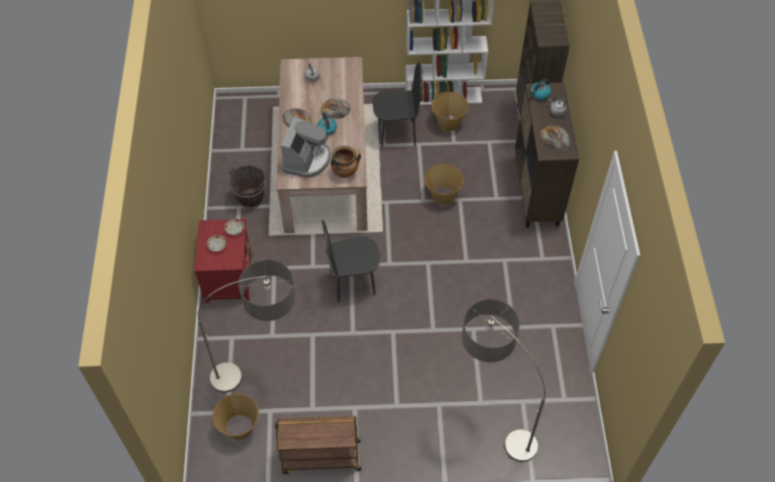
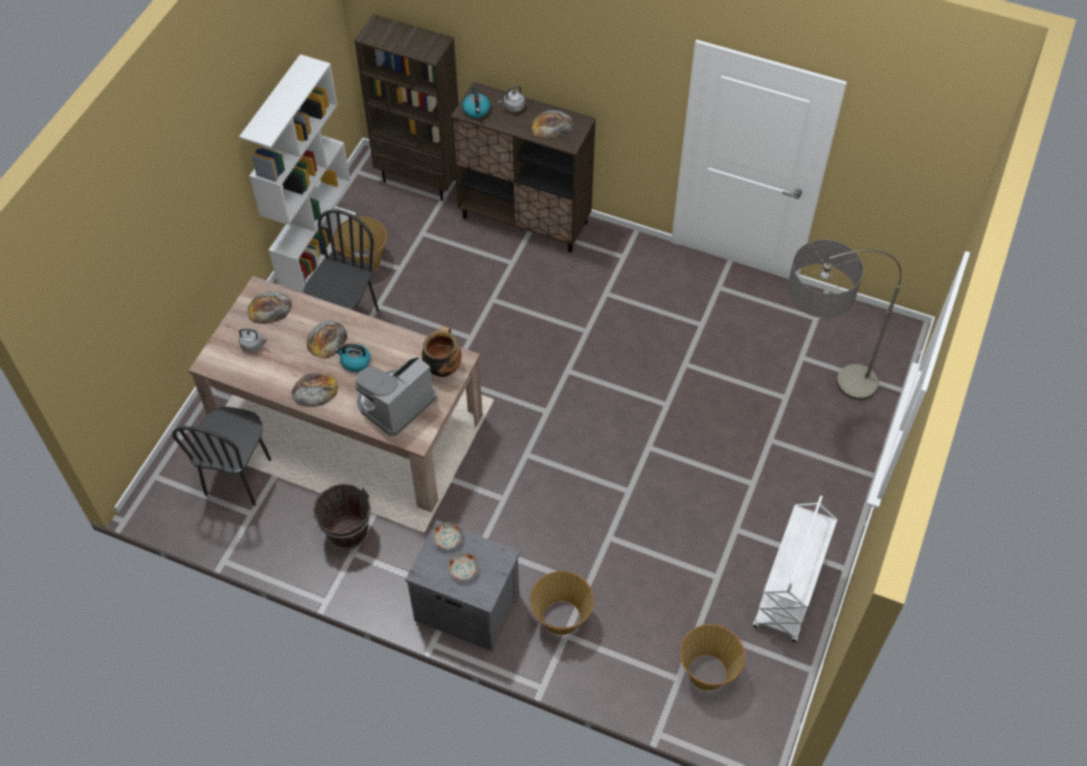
camera: 65 degrees left, 0 degrees up
red nightstand [194,219,251,303] -> grey nightstand [405,520,520,651]
floor lamp [198,260,296,393] -> none
brown cart [275,416,361,474] -> white cart [753,495,837,642]
coffee machine [281,117,331,178] -> coffee machine turned 90 degrees counterclockwise [355,357,436,436]
black chair [322,220,380,303] -> black chair moved to [172,407,271,506]
basket [424,164,464,205] -> basket moved to [530,571,594,635]
none -> bread [248,291,292,324]

